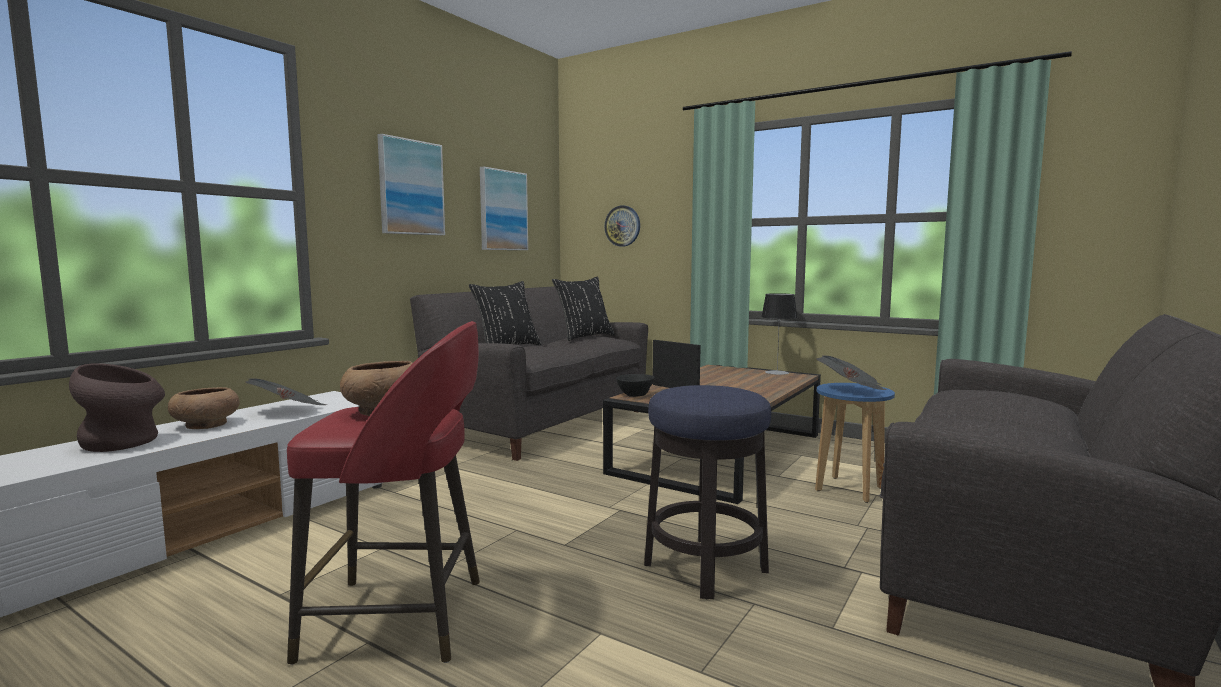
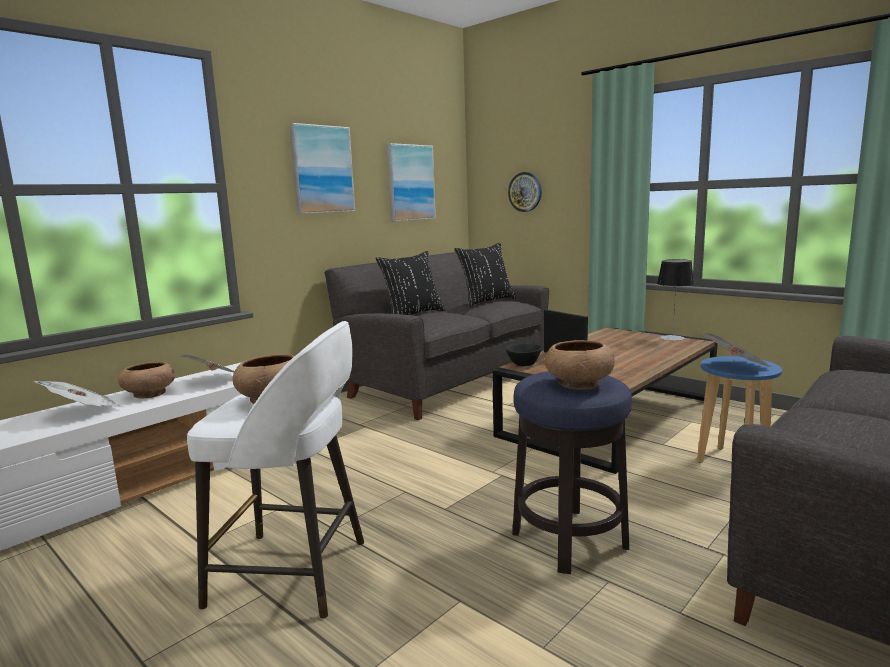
camera: 10 degrees right, 5 degrees up
brown vase [69,363,165,452] -> newspaper [34,381,123,407]
red stool [287,321,480,665] -> white stool [187,321,364,619]
none -> brown bowl [545,340,614,390]

